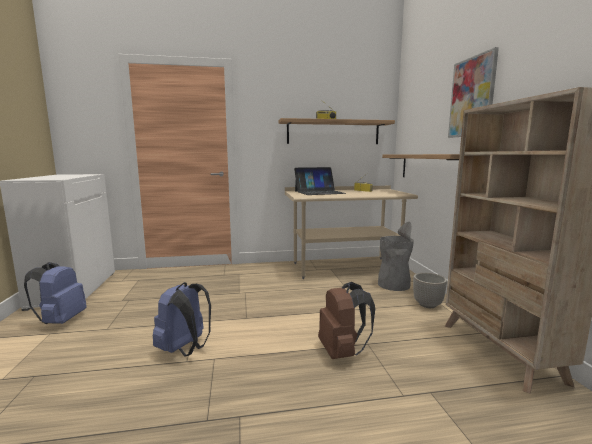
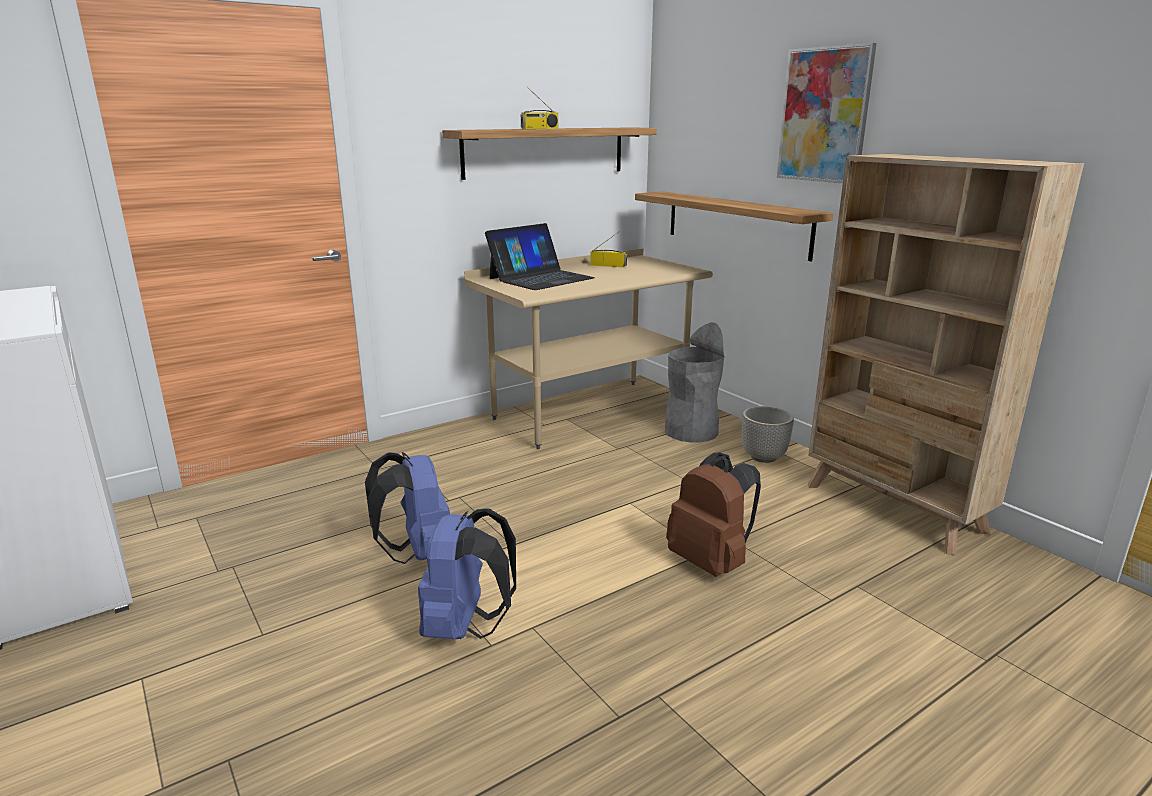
camera: 25 degrees left, 10 degrees up
blue backpack [24,262,87,324] -> blue backpack moved to [365,452,450,564]

